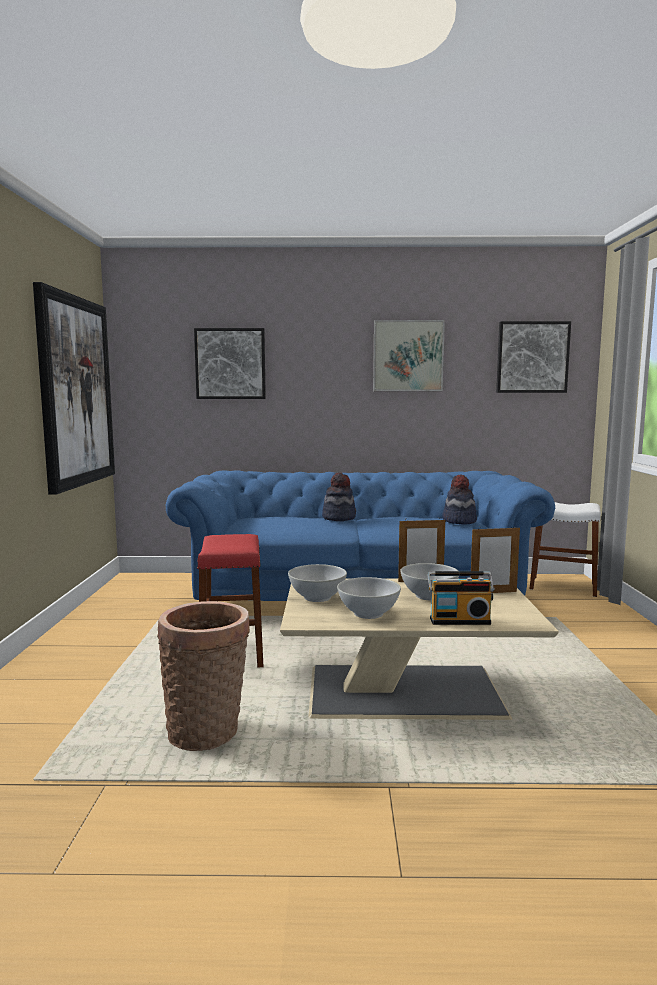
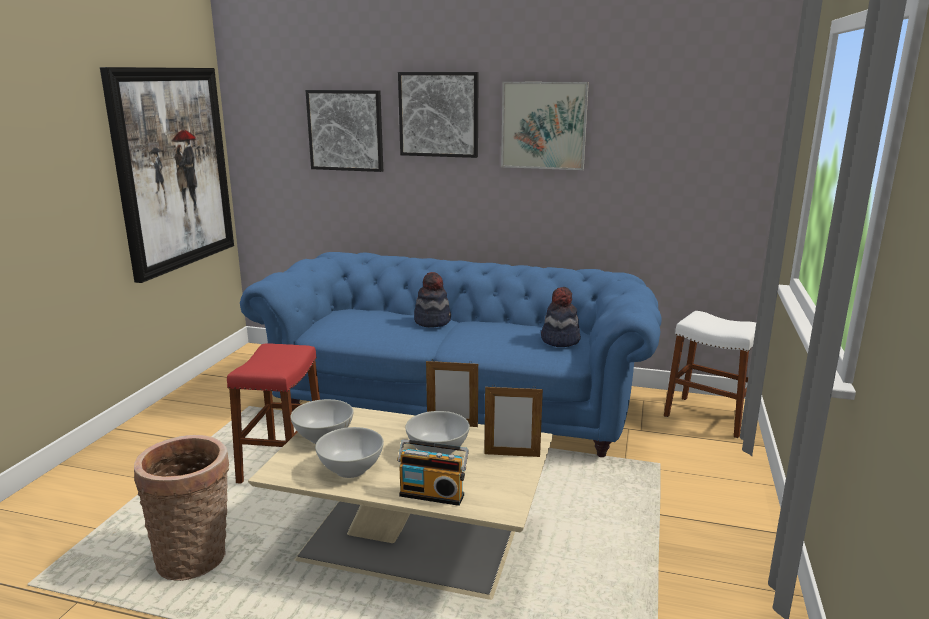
camera: 15 degrees right, 10 degrees up
picture [496,321,571,393] -> picture moved to [398,72,479,158]

